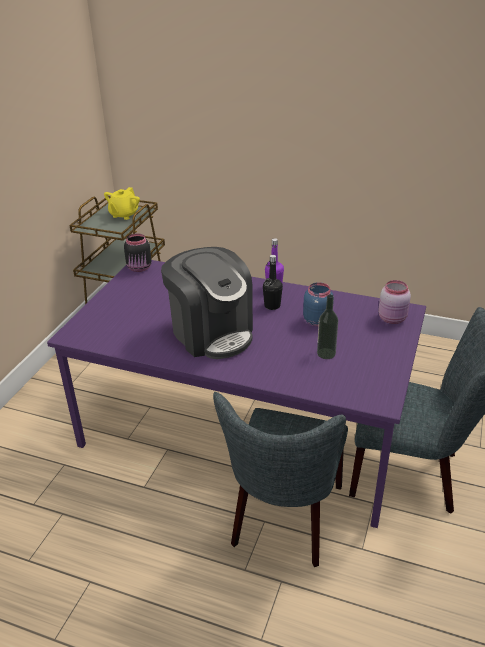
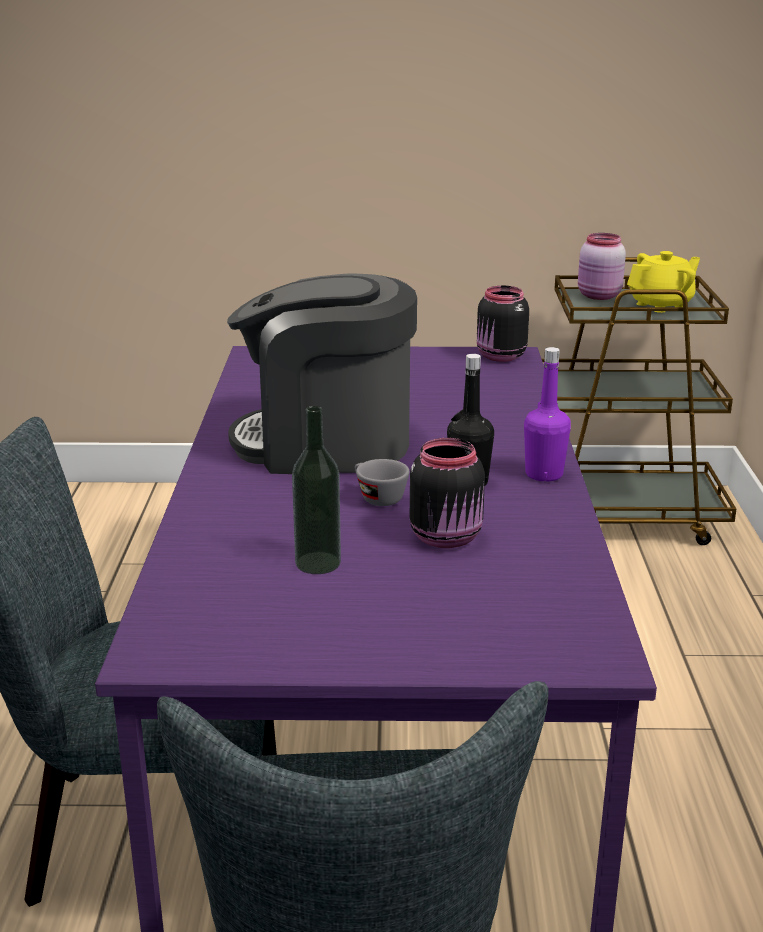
camera: 70 degrees right, 10 degrees down
yellow teapot [104,187,140,220] -> yellow teapot turned 150 degrees clockwise [627,251,700,313]
coffee machine [161,247,253,359] -> coffee machine turned 60 degrees clockwise [227,273,417,474]
blue jar [303,282,334,326] -> black jar [410,438,485,548]
pink jar [378,280,411,324] -> pink jar moved to [578,233,626,300]
none -> grey cup [355,459,409,506]

